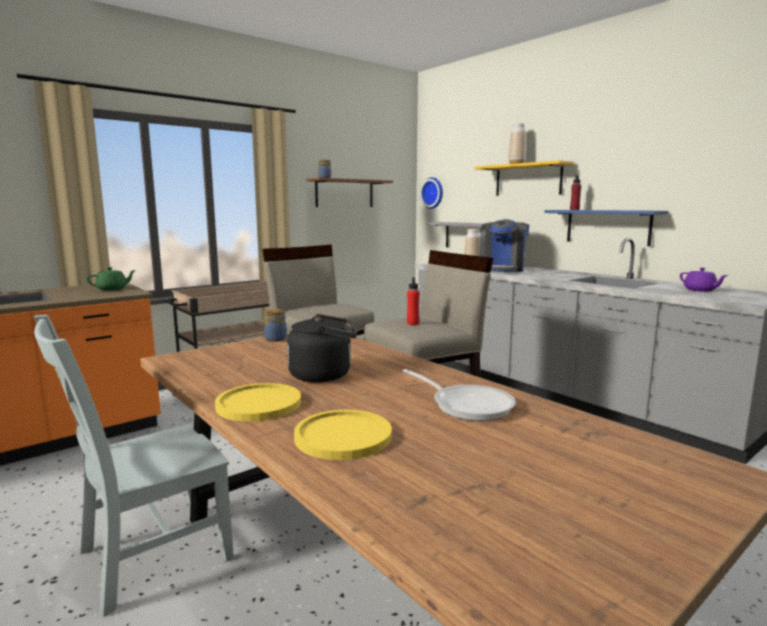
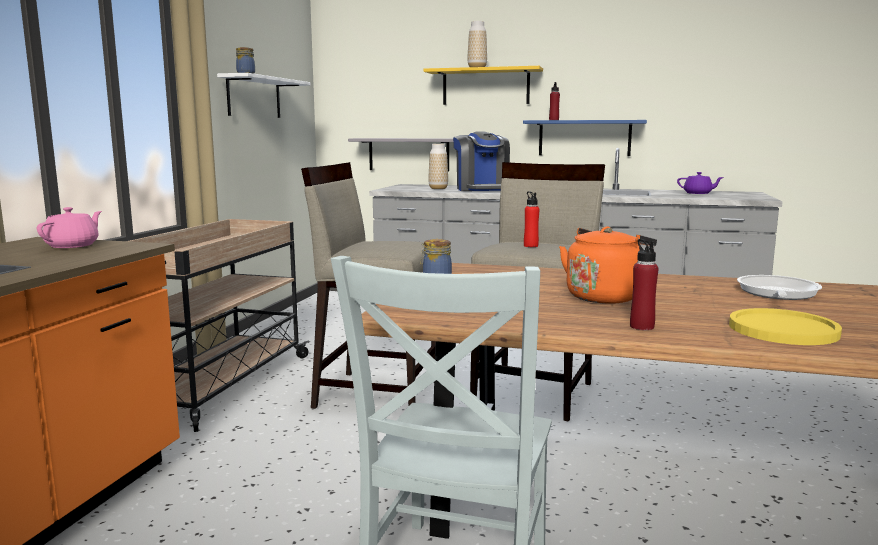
camera: 35 degrees left, 0 degrees up
green teapot [86,267,136,291] -> pink teapot [37,207,102,248]
yellow plate [215,383,301,422] -> red bottle [630,239,658,330]
black kettle [287,314,357,382] -> orange kettle [559,226,657,304]
brown shelf [306,178,393,207] -> white shelf [217,73,311,118]
frying pan [403,369,516,421] -> frying pan turned 75 degrees counterclockwise [737,275,822,300]
wall clock [420,177,443,209] -> none

